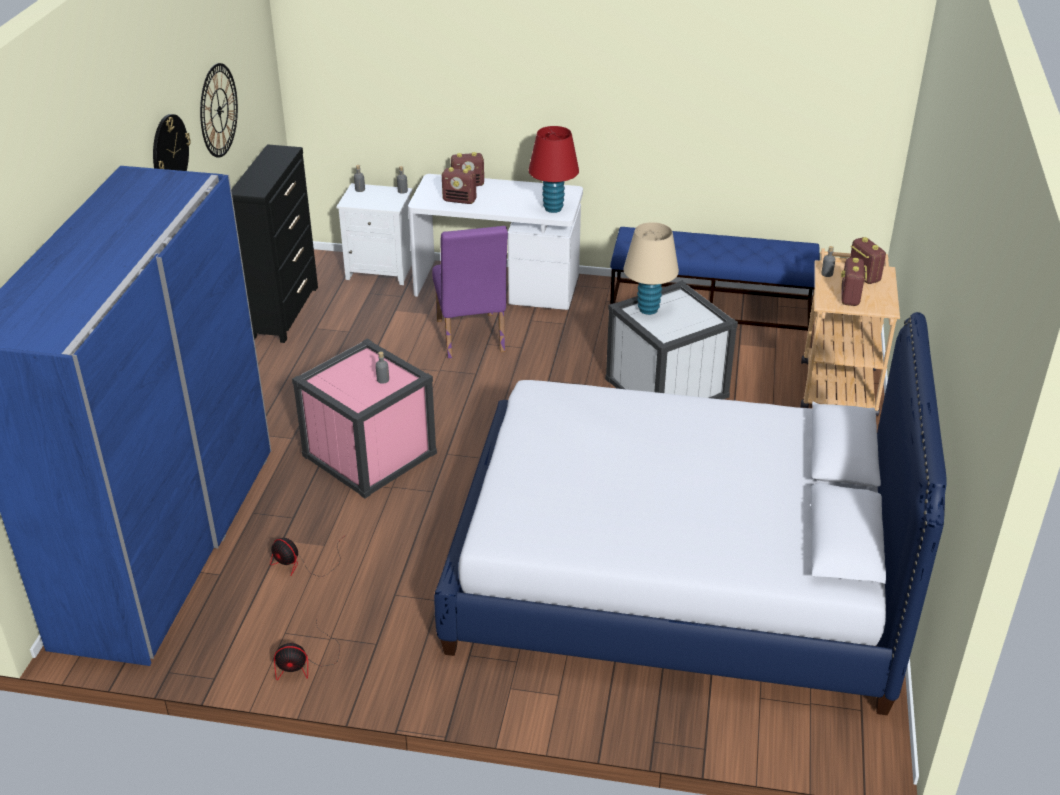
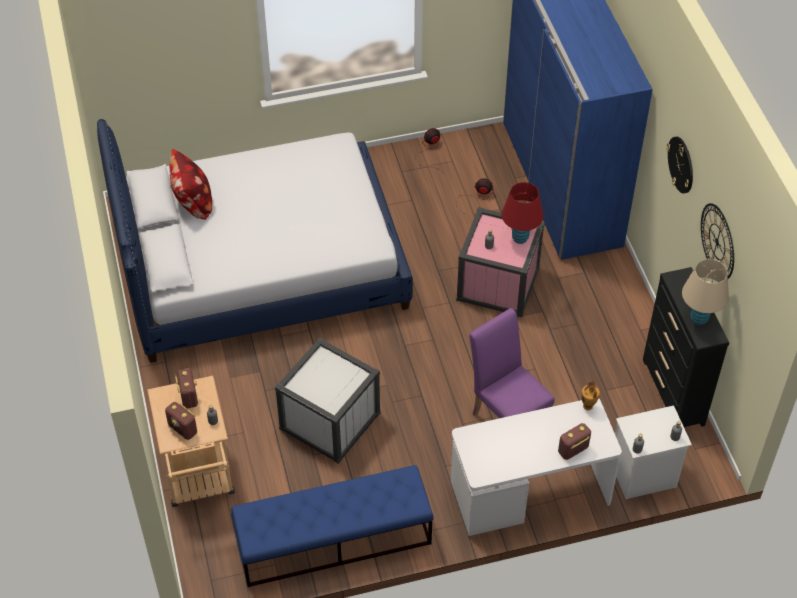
camera: 155 degrees right, 15 degrees up
radio [442,167,476,204] -> none
red table lamp [529,126,579,213] -> red table lamp moved to [502,182,543,244]
beige table lamp [623,222,679,315] -> beige table lamp moved to [682,259,729,325]
none -> pillow [169,149,212,220]
none -> vase [581,381,600,410]

